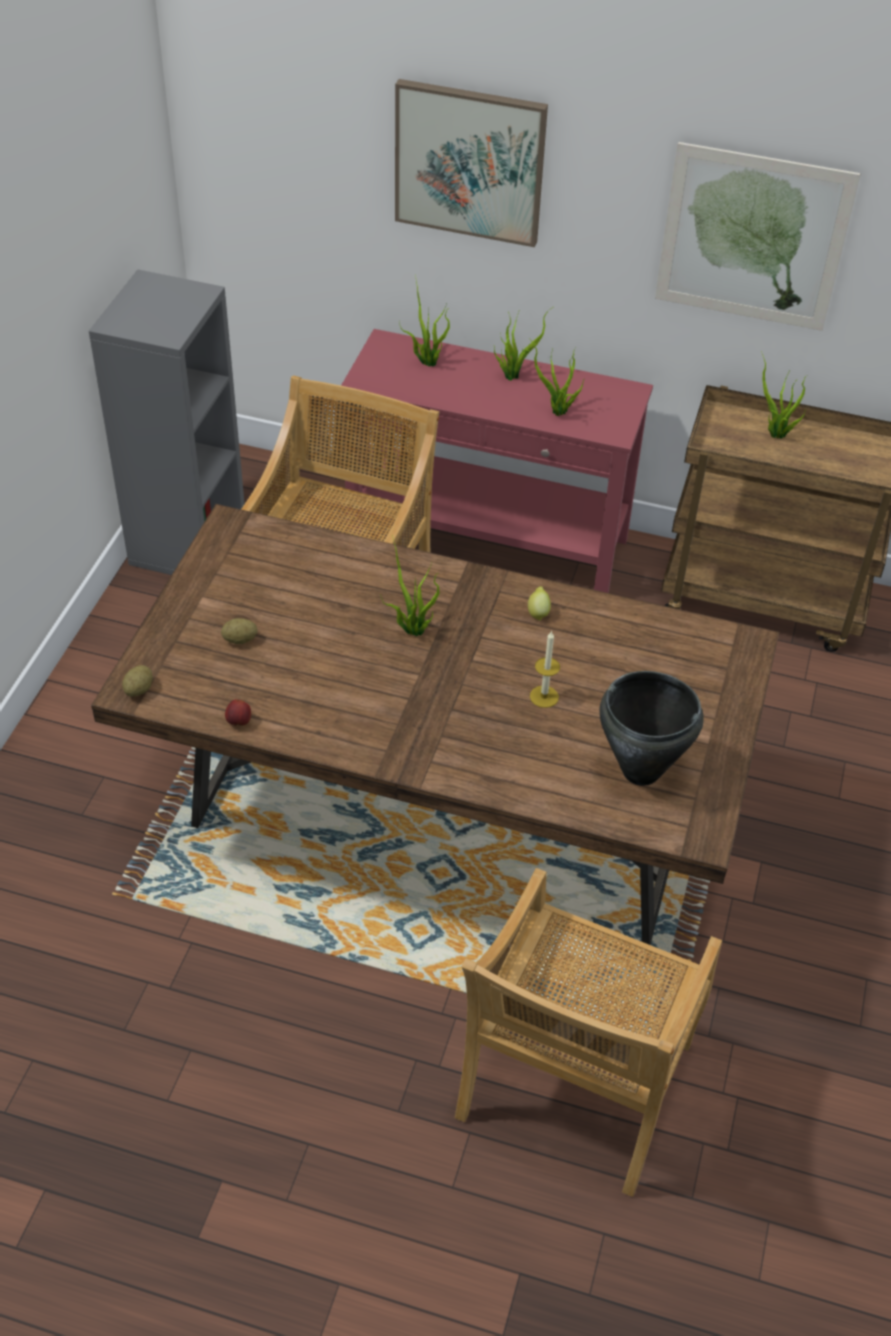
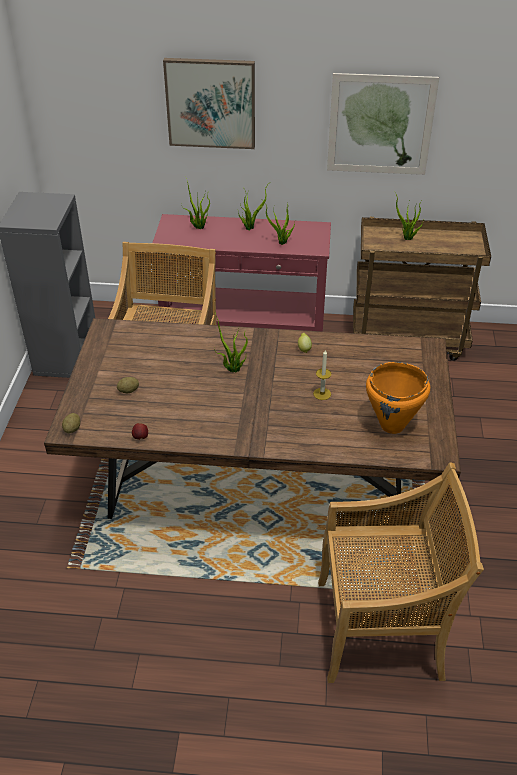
camera: 10 degrees left, 5 degrees down
beige chair [455,868,722,1197] -> beige chair turned 105 degrees counterclockwise [318,462,484,683]
black cooking pot [600,671,704,786] -> orange cooking pot [366,362,430,434]

